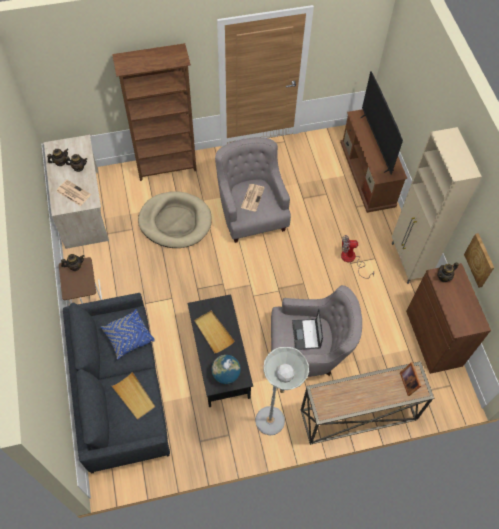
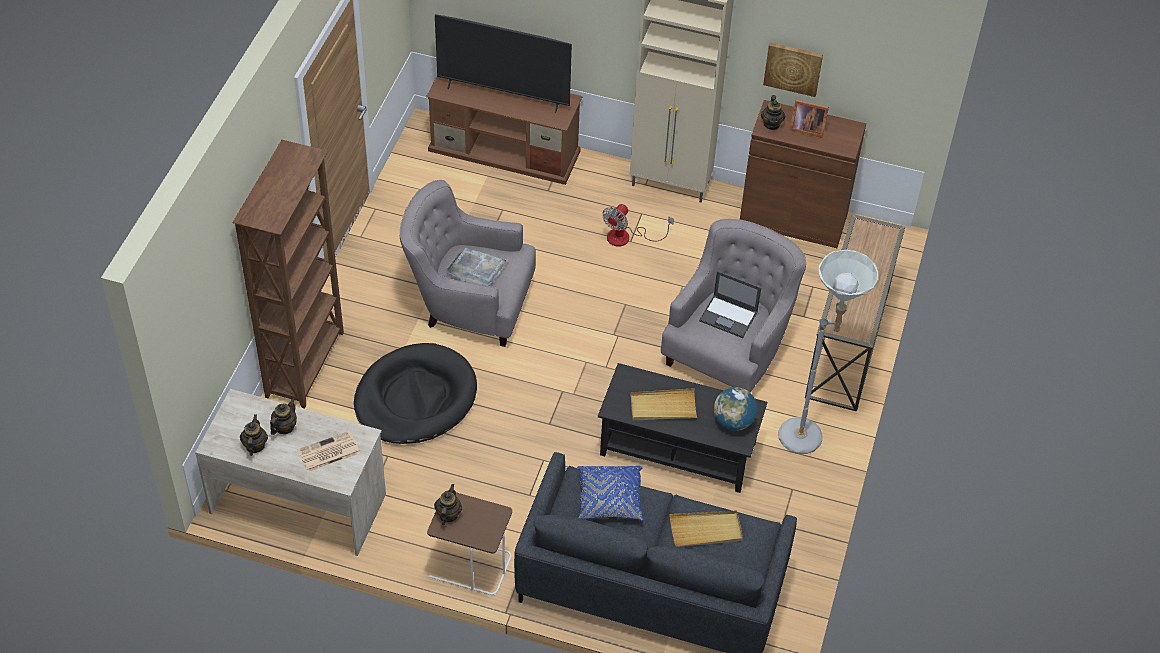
camera: 60 degrees left, 10 degrees down
beige dog bed [138,191,212,248] -> black dog bed [354,343,477,444]
newspaper [241,184,265,212] -> grey tray [445,248,508,286]
picture frame [400,362,421,396] -> picture frame moved to [790,100,829,138]

